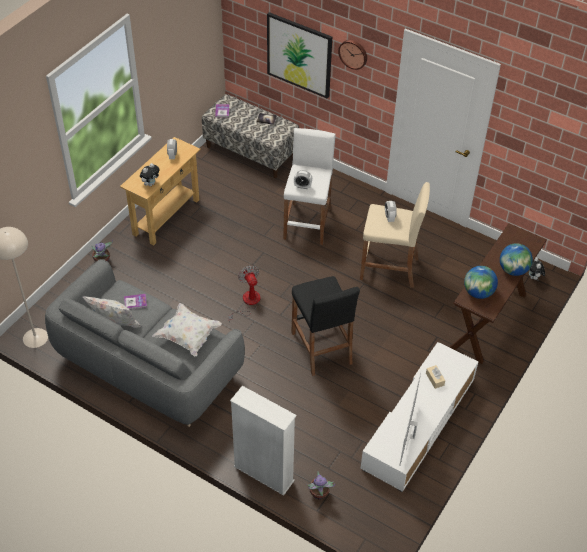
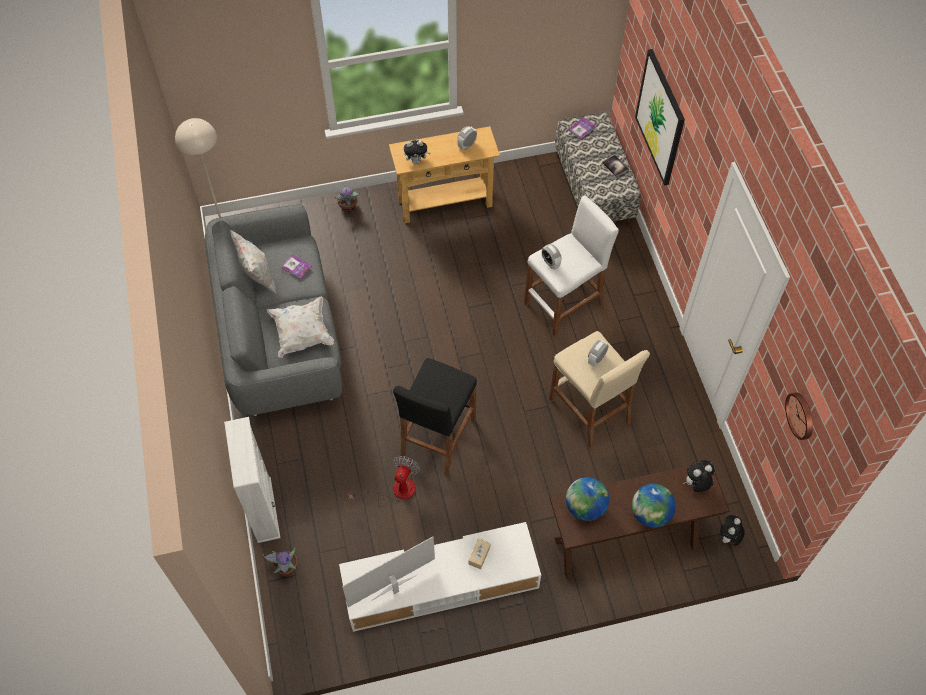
camera: 45 degrees right, 10 degrees up
fan [228,265,260,322] -> fan moved to [348,456,420,506]
wall clock [338,40,367,70] -> wall clock moved to [785,392,813,440]
none -> plush toy [683,460,715,492]

